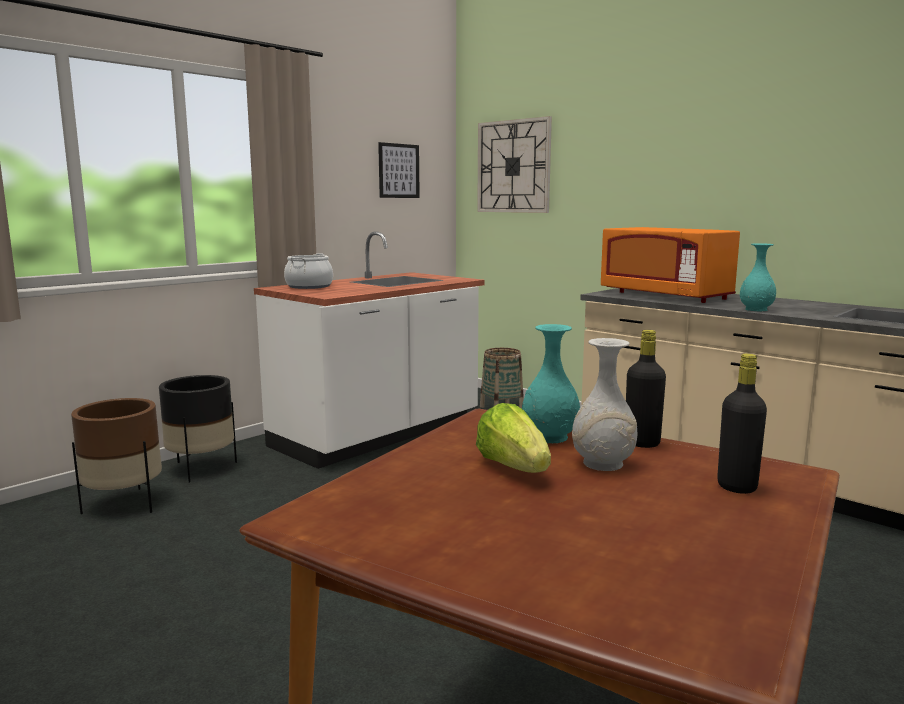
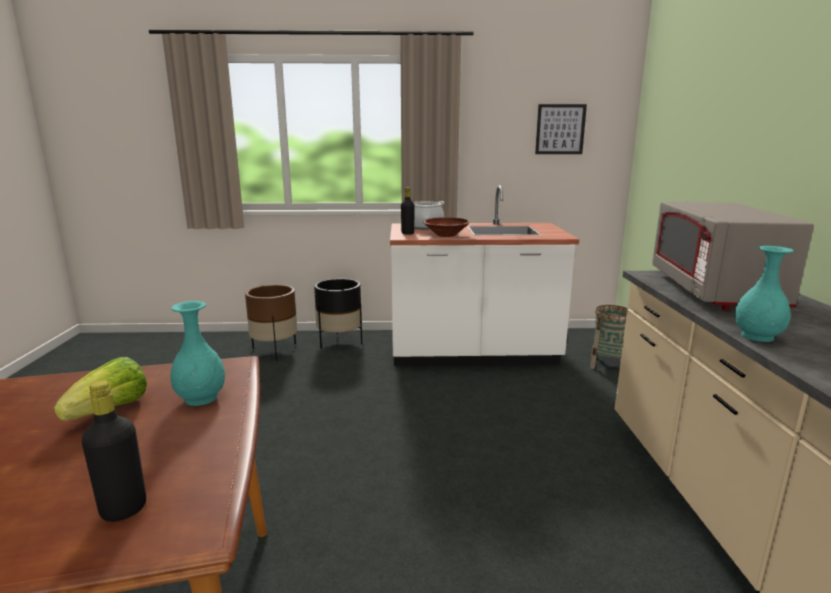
camera: 45 degrees right, 5 degrees up
wall clock [477,116,552,213] -> none
white vase [572,338,638,471] -> none
orange microwave [601,227,740,303] -> grey microwave [652,202,814,311]
black bottle [626,330,666,448] -> black bottle moved to [401,187,415,235]
none -> brown bowl [423,217,470,237]

